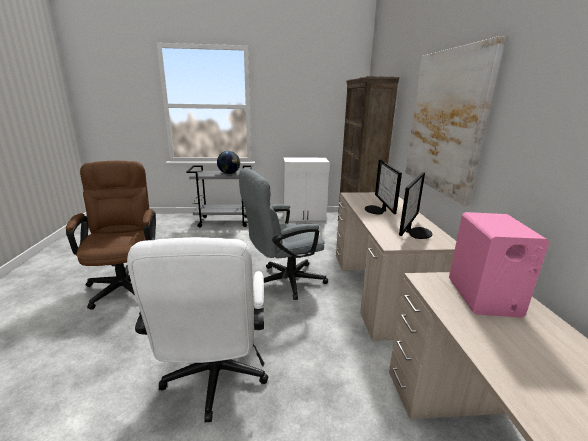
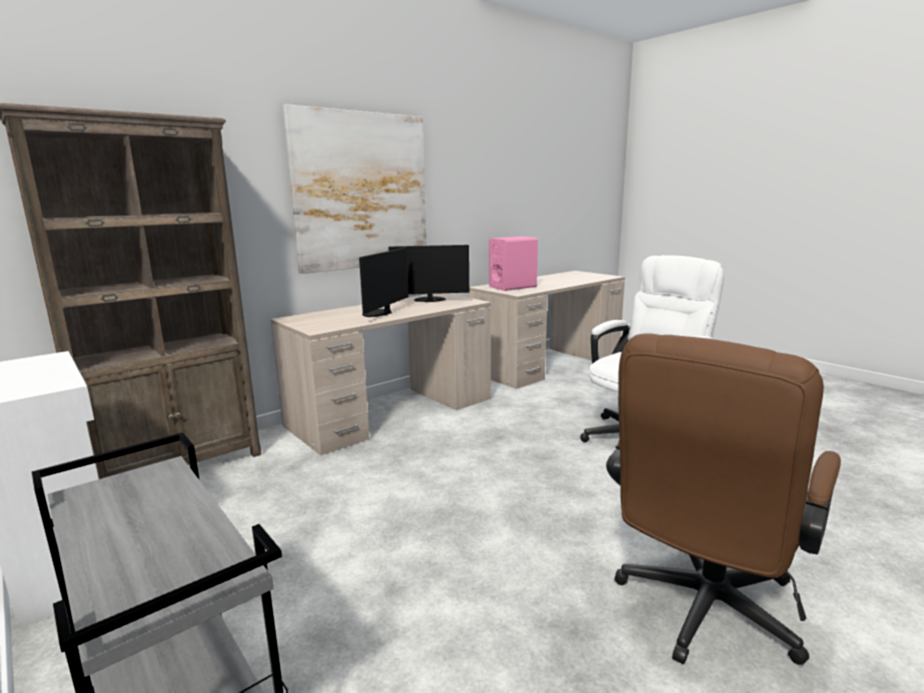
camera: 125 degrees left, 5 degrees down
globe [217,151,240,174] -> none
grey office chair [239,168,328,300] -> none
monitor [365,160,402,215] -> monitor turned 150 degrees clockwise [359,248,409,317]

